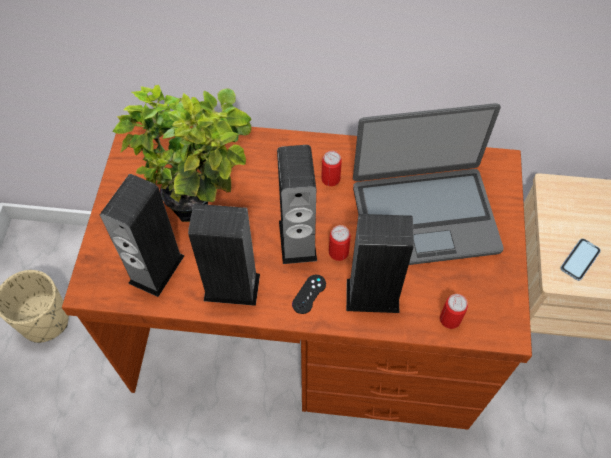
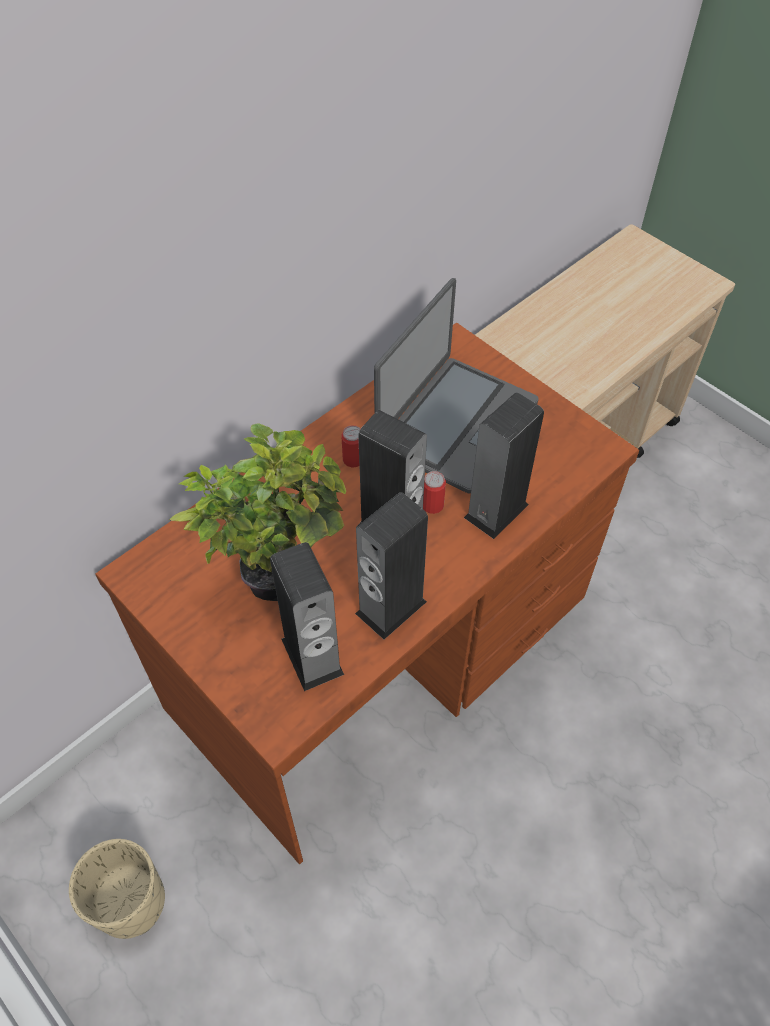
camera: 50 degrees left, 5 degrees down
black game controller [292,275,326,314] -> none
can [440,294,468,329] -> none
phone [560,238,601,281] -> none

